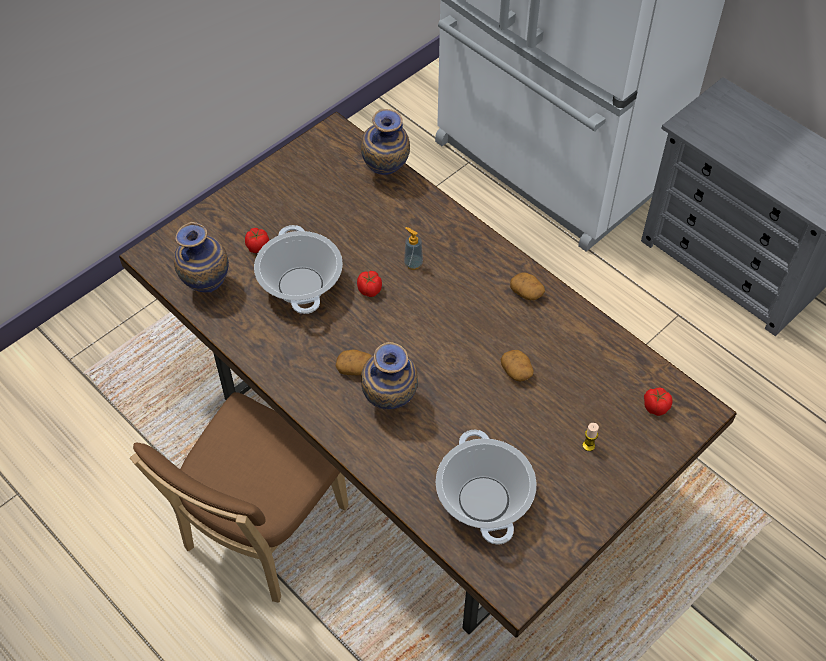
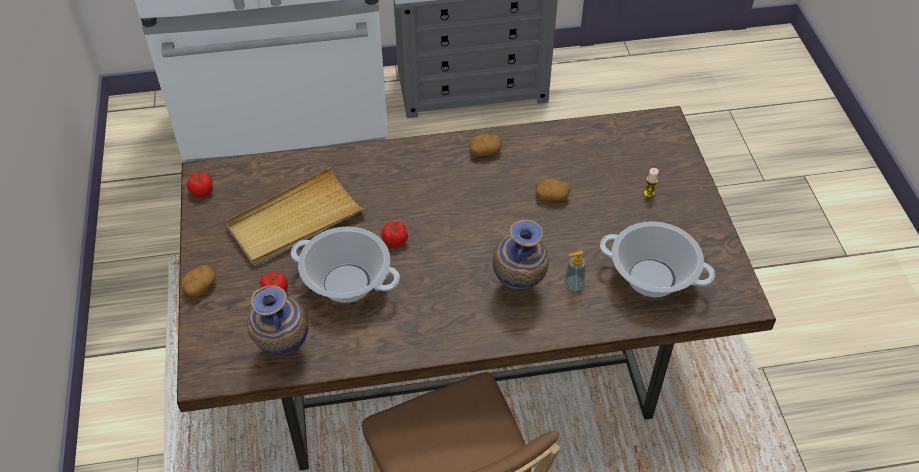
camera: 55 degrees left, 5 degrees down
potato [335,349,371,375] -> potato moved to [181,265,216,297]
vase [361,109,410,175] -> none
soap dispenser [404,227,423,270] -> soap dispenser moved to [564,251,586,292]
tomato [644,388,673,416] -> tomato moved to [187,172,213,197]
none -> beige tray [225,167,365,266]

